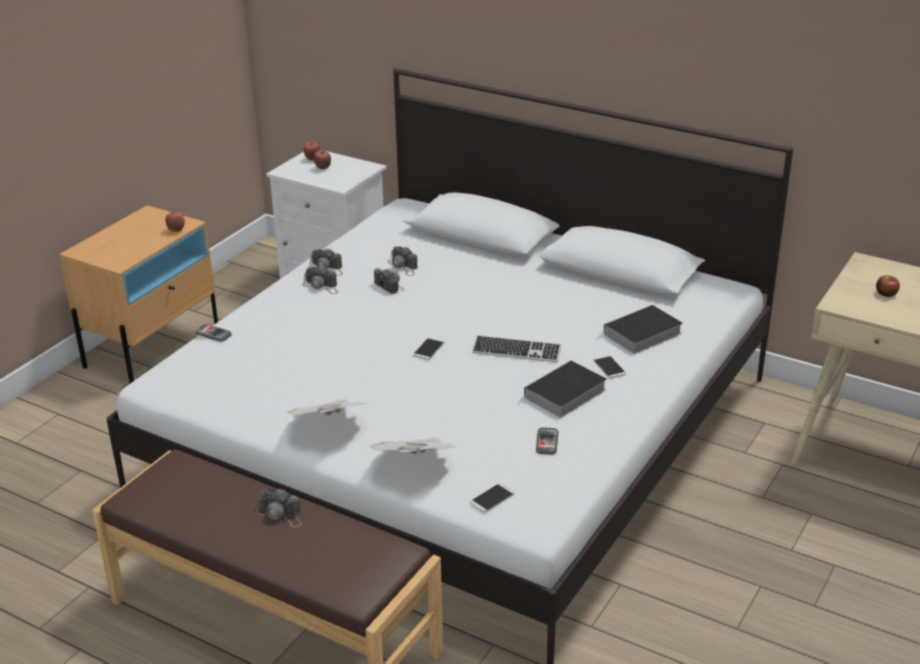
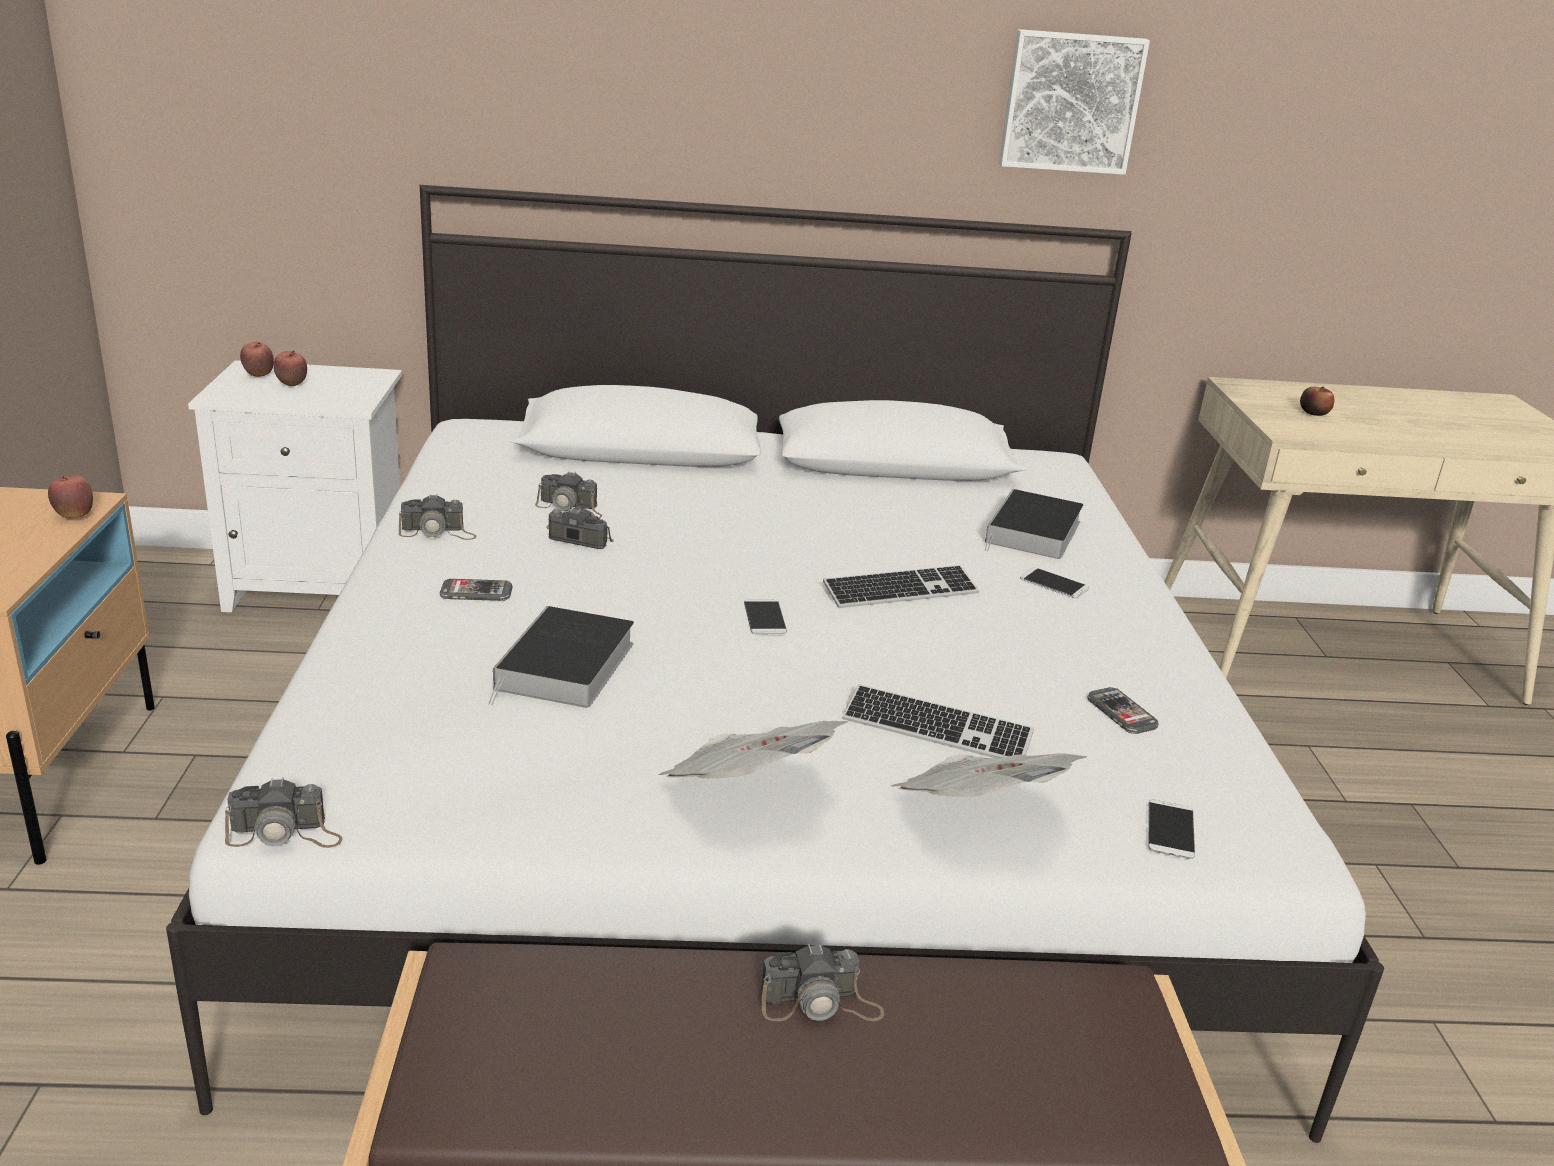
camera: 35 degrees left, 5 degrees down
phone [195,324,232,342] -> phone moved to [440,579,512,601]
camera [303,266,338,294] -> camera moved to [225,777,343,848]
book [517,360,607,418] -> book moved to [488,606,634,708]
none -> keyboard [842,684,1034,758]
none -> picture [999,29,1150,175]

